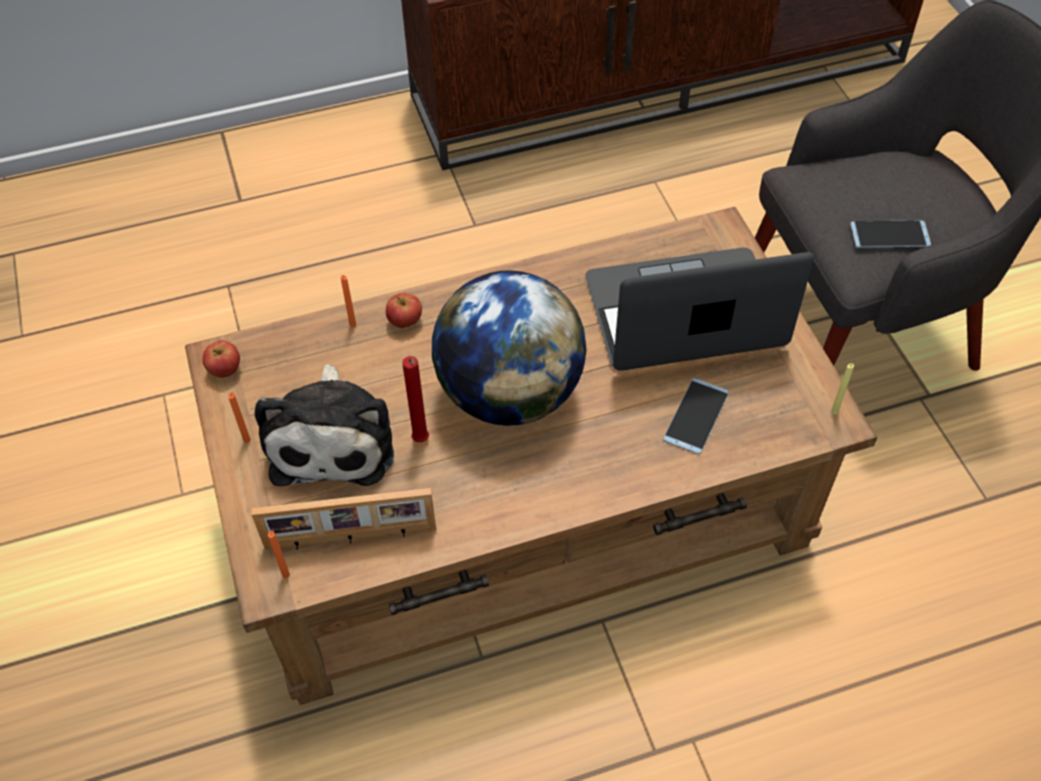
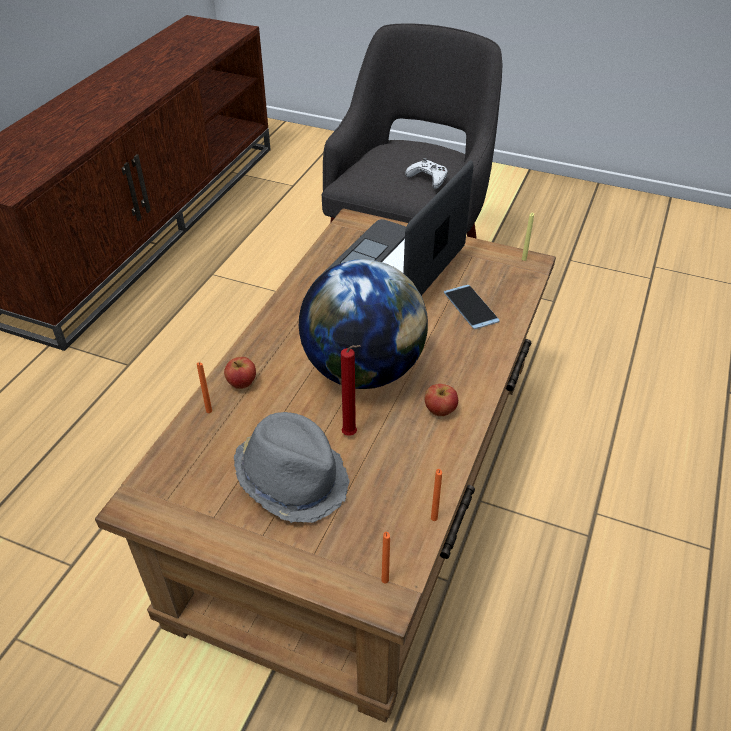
camera: 50 degrees left, 10 degrees down
apple [203,340,240,378] -> apple moved to [425,384,458,416]
orange candle [228,392,251,443] -> orange candle moved to [431,469,442,521]
picture frame [252,488,436,550] -> none
plush toy [255,364,394,486] -> grey hat [234,412,349,523]
phone [850,221,931,248] -> white game controller [405,158,448,189]

